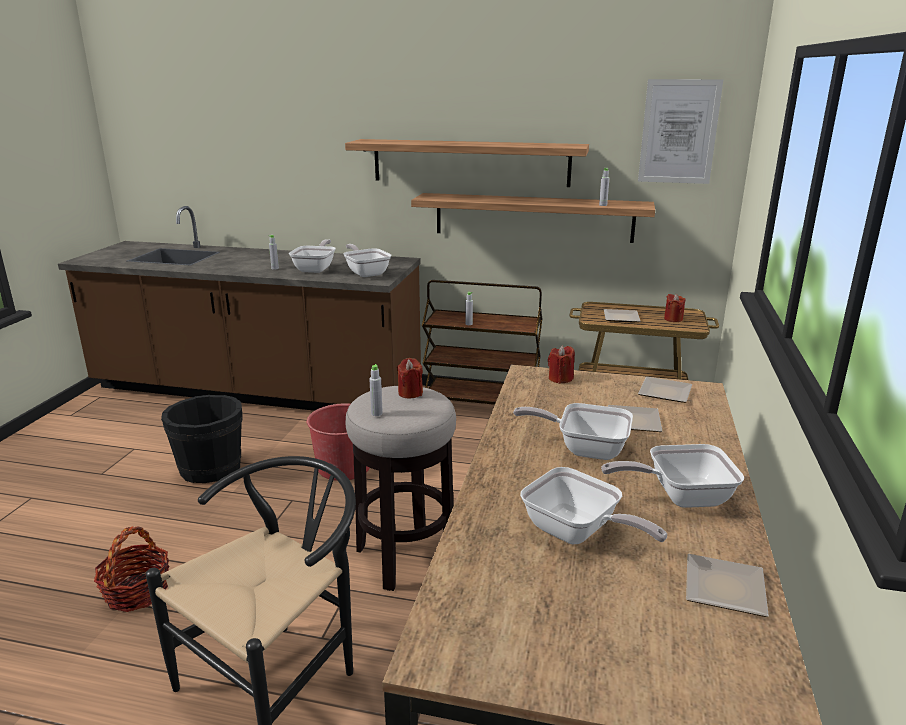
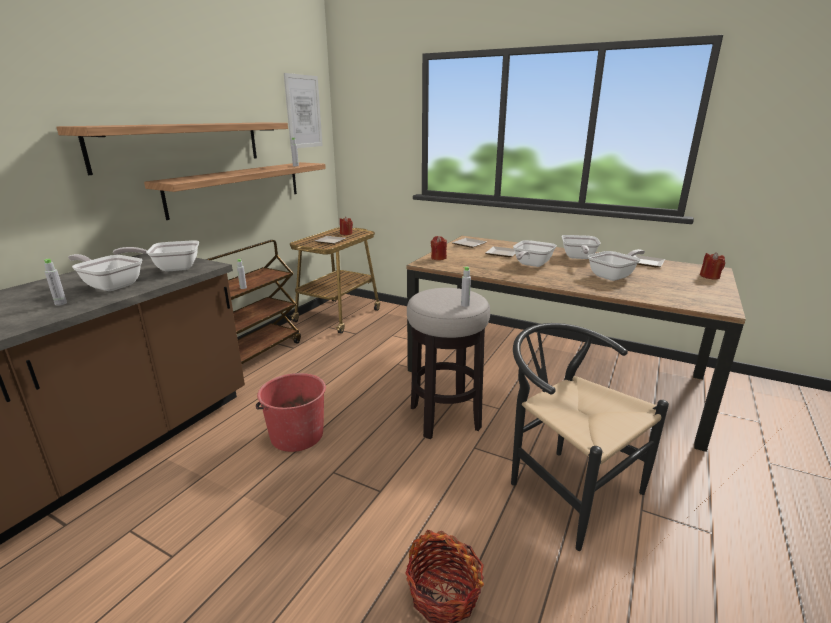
camera: 75 degrees left, 0 degrees up
black bucket [161,395,243,483] -> none
red candle [397,358,423,398] -> red candle moved to [700,252,725,280]

